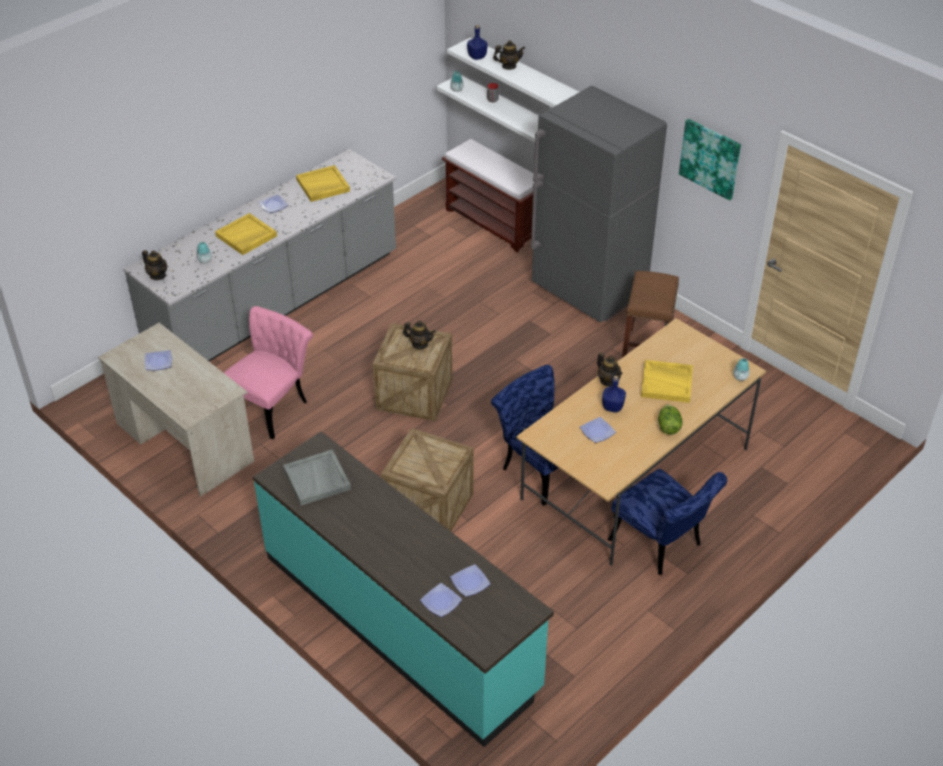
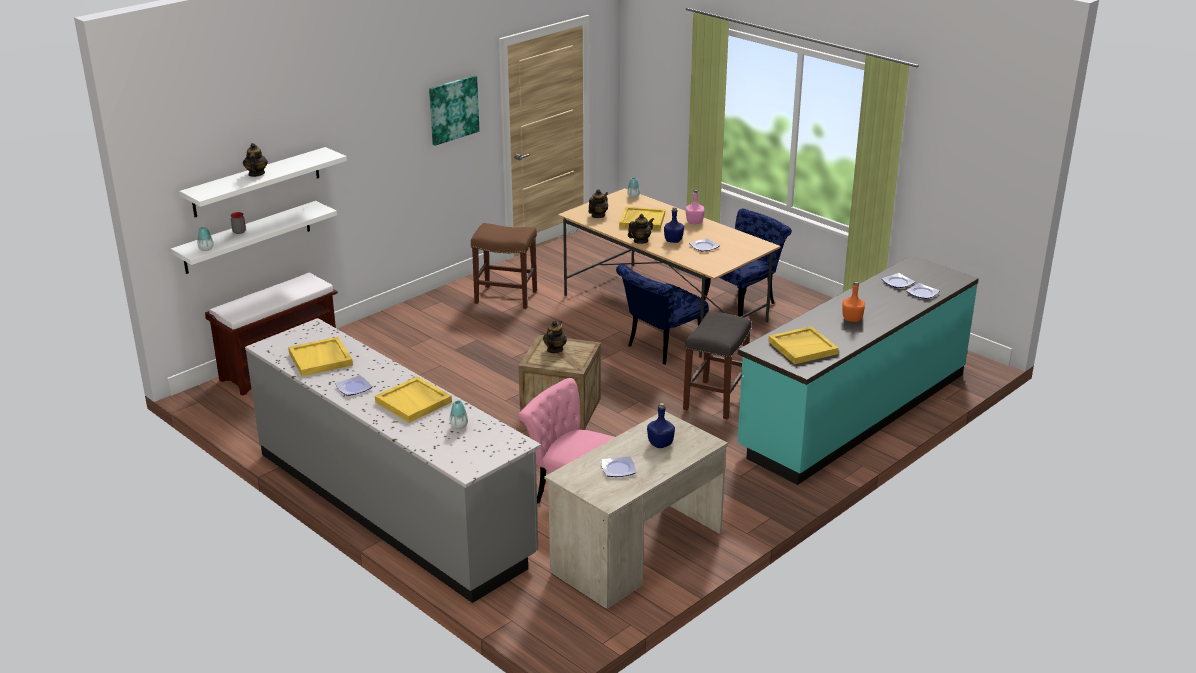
camera: 90 degrees left, 15 degrees down
teapot [142,250,167,280] -> teapot moved to [588,189,608,218]
grey tray [283,449,351,506] -> yellow tray [768,326,839,364]
crate [381,428,474,531] -> grey stool [683,312,752,420]
blue bottle [467,25,488,60] -> blue bottle moved to [647,403,675,448]
grey fridge [531,86,667,323] -> none
lettuce [658,404,683,435] -> pink bottle [686,190,704,224]
none -> orange bottle [843,282,865,322]

